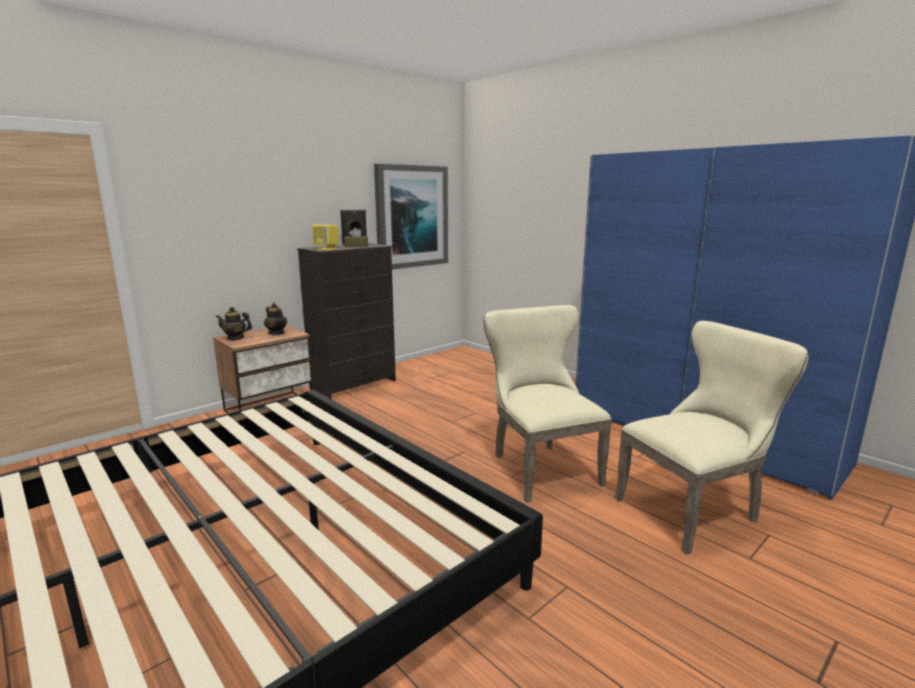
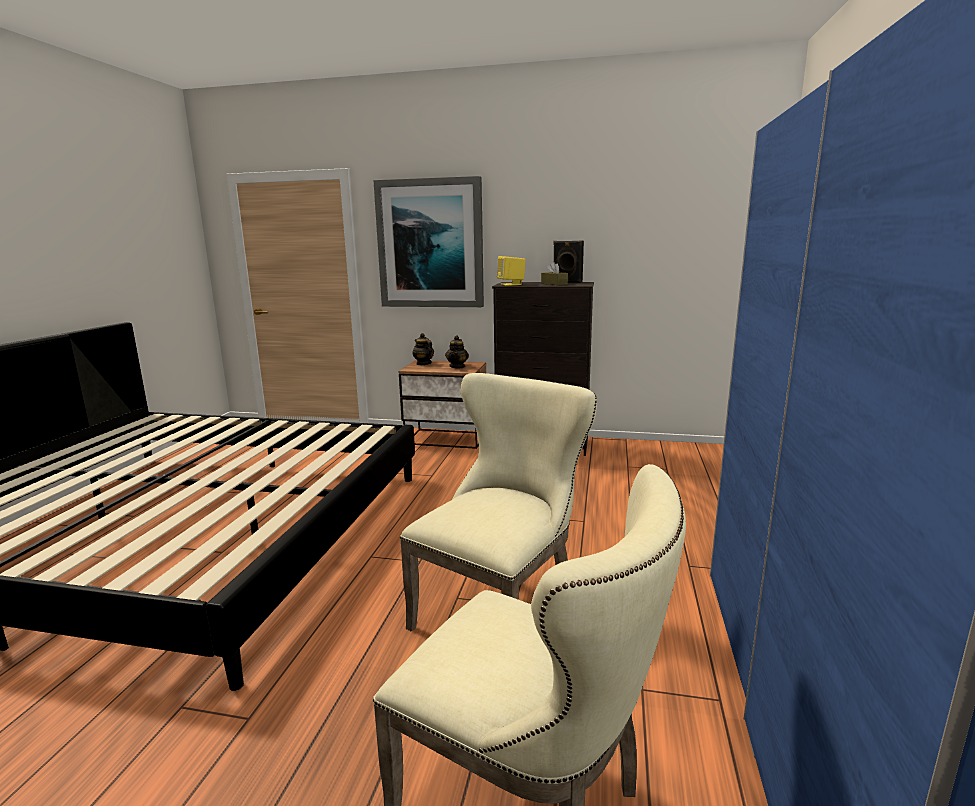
camera: 55 degrees right, 0 degrees up
picture [374,164,448,270] -> picture moved to [373,176,484,307]

